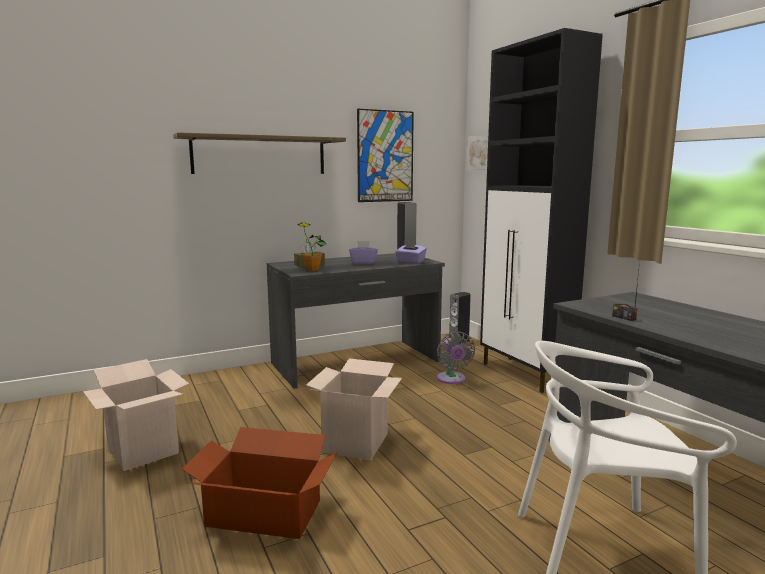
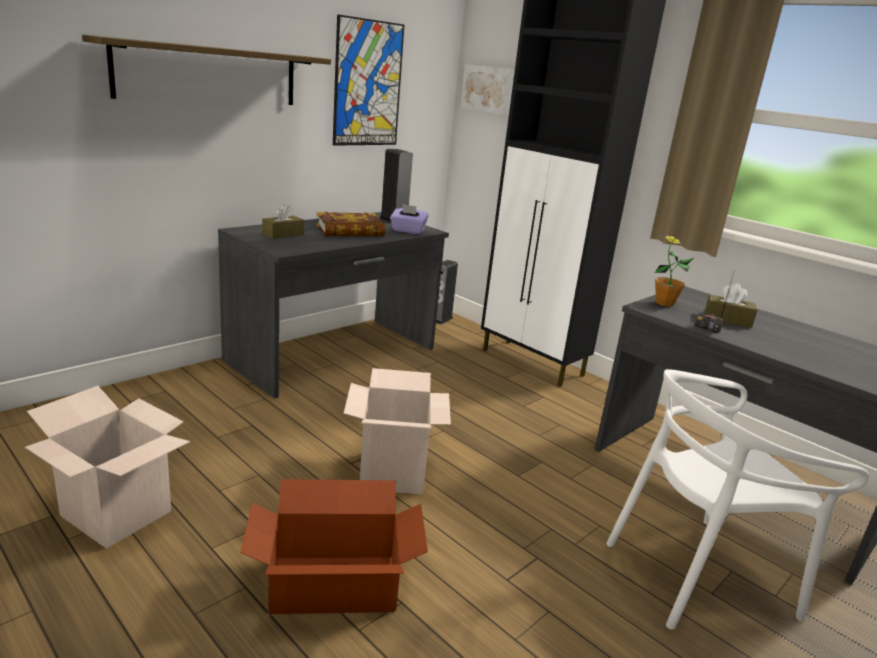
camera: 20 degrees left, 10 degrees up
potted plant [297,223,327,271] -> potted plant moved to [655,235,694,307]
purple tissue box [349,241,378,264] -> book [316,212,385,237]
grey fan [437,331,475,384] -> none
none -> brown tissue box [705,284,757,328]

